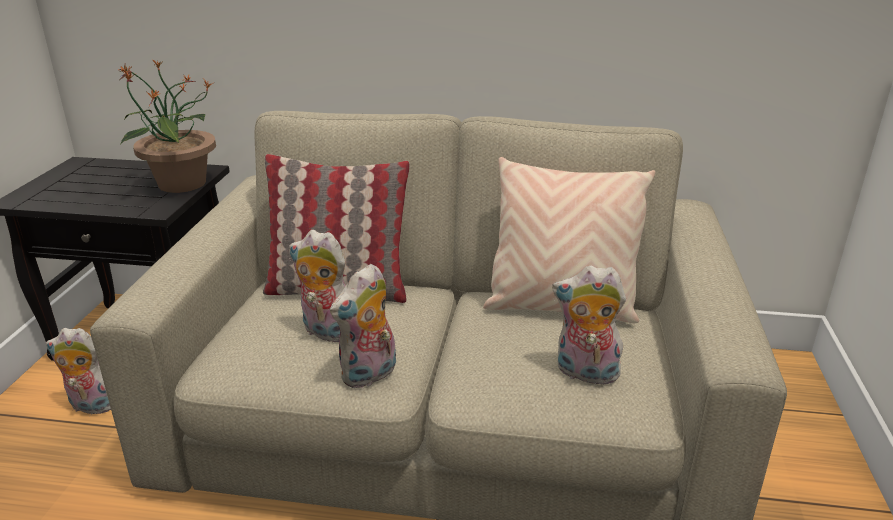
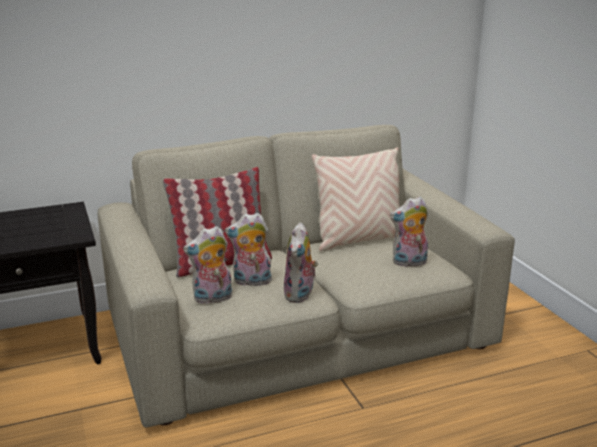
camera: 30 degrees left, 5 degrees down
plush toy [46,328,111,414] -> plush toy moved to [183,226,232,304]
potted plant [118,59,216,193] -> none

